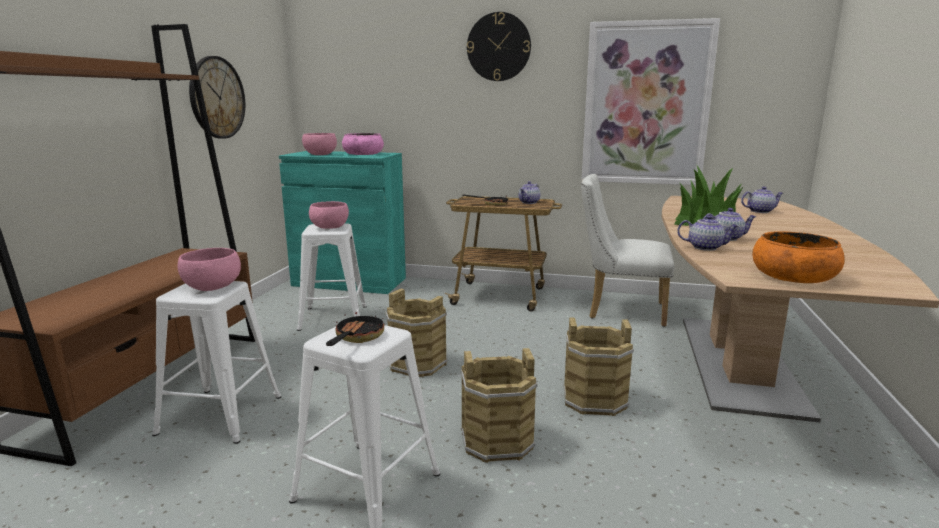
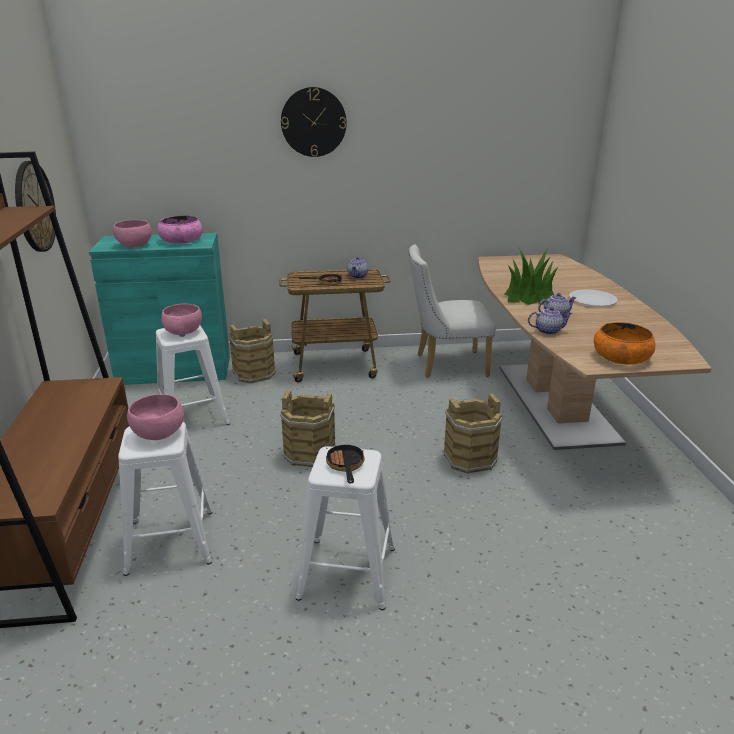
camera: 20 degrees left, 10 degrees up
brown bucket [460,348,537,463] -> brown bucket moved to [229,319,276,383]
picture [581,18,720,185] -> none
teapot [741,186,783,213] -> none
none -> white plate [569,290,618,306]

